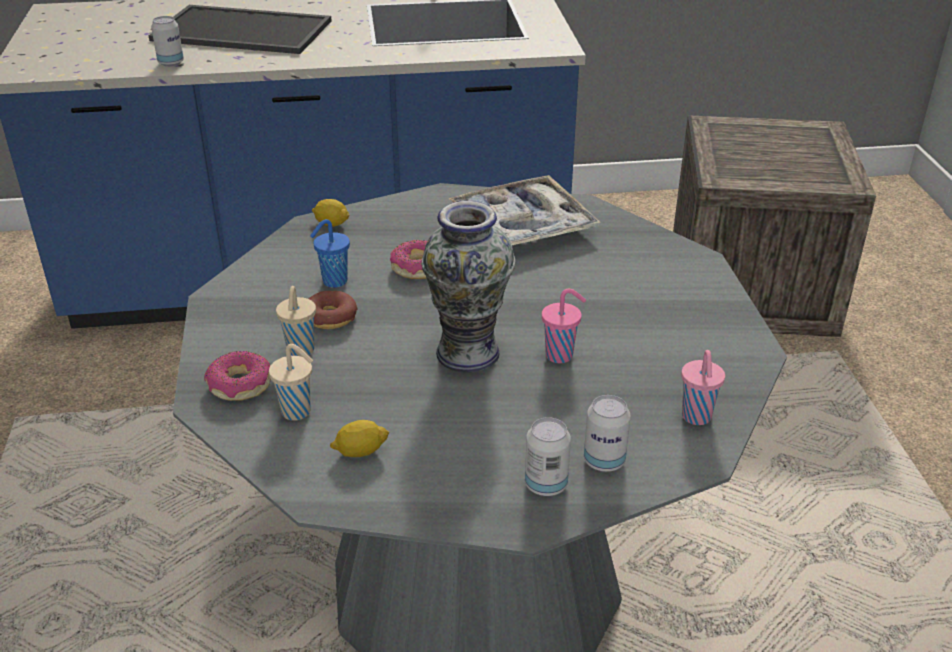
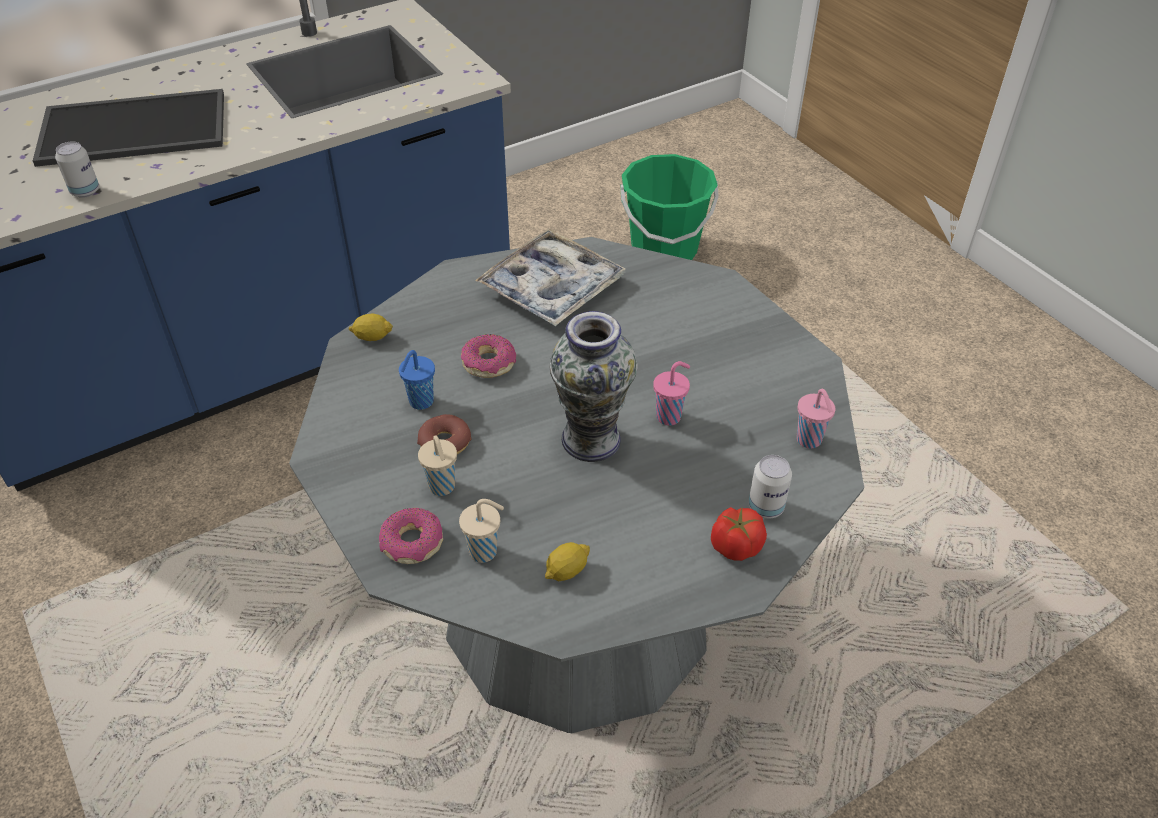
camera: 25 degrees left, 10 degrees up
can [525,417,571,496] -> tomato [711,507,767,561]
crate [673,115,876,337] -> green bucket [620,154,719,260]

